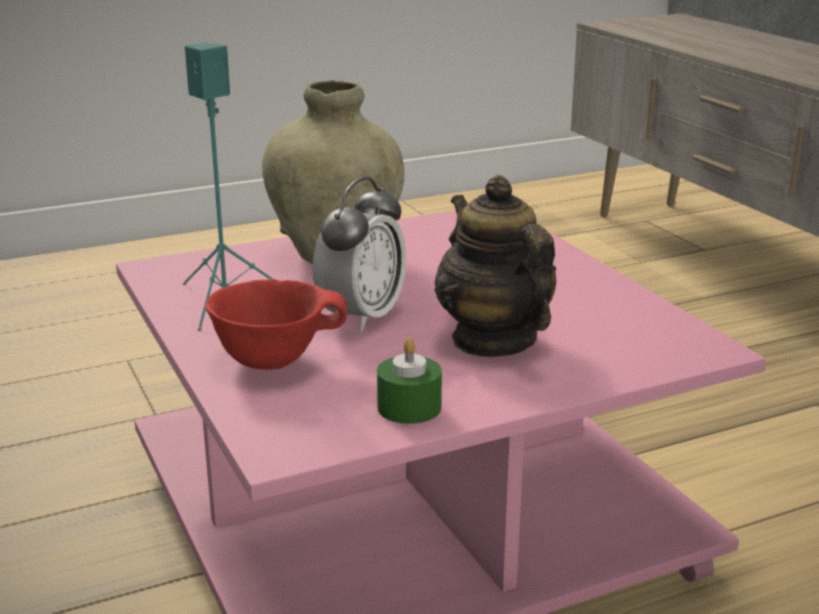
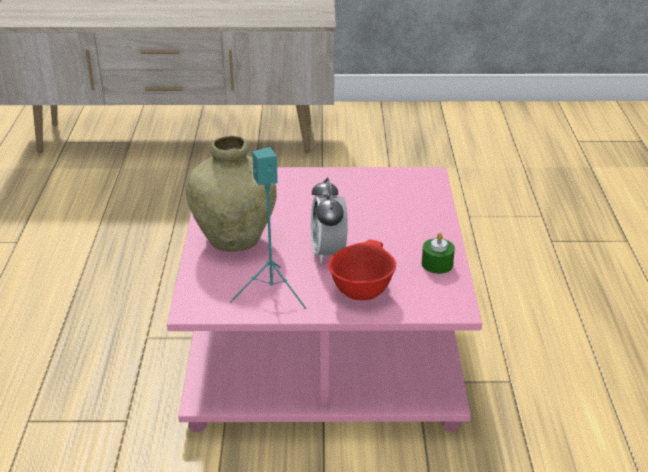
camera: 65 degrees left, 10 degrees up
alarm clock [313,177,406,332] -> alarm clock turned 150 degrees counterclockwise [311,178,348,263]
teapot [435,175,556,357] -> none

